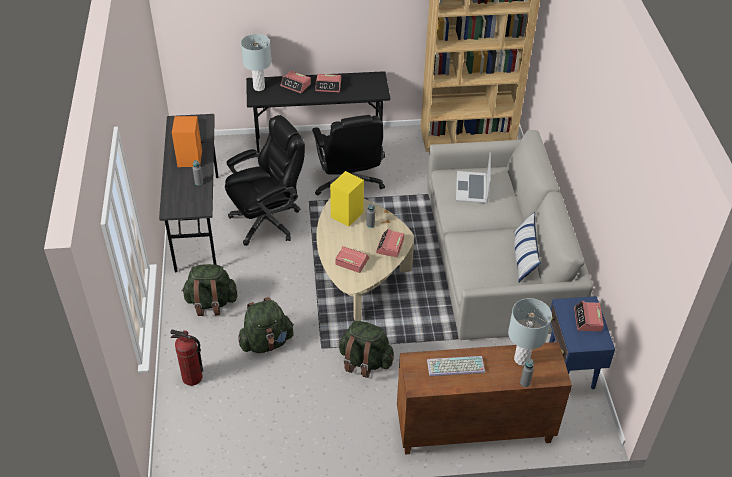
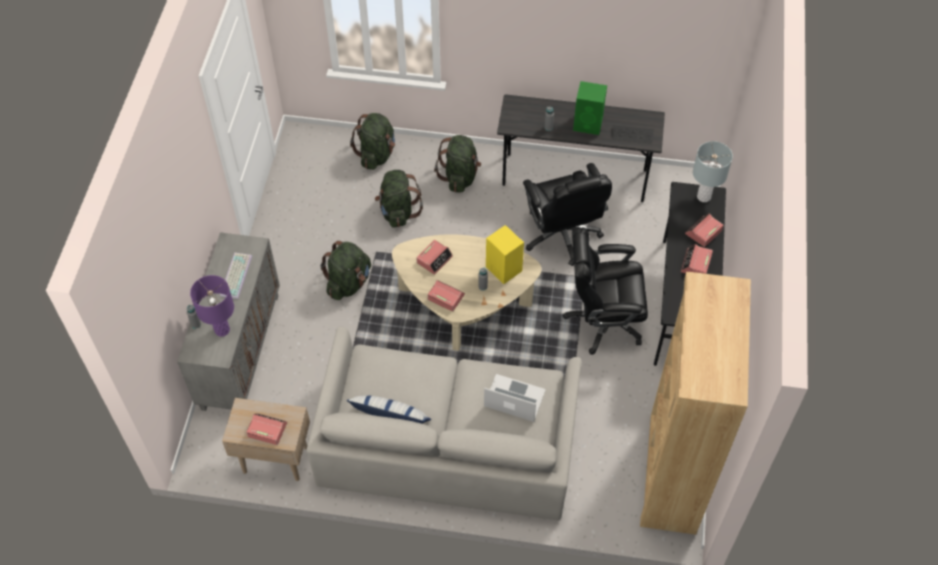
camera: 105 degrees right, 10 degrees up
fire extinguisher [170,330,203,386] -> green backpack [350,113,395,170]
orange speaker [172,116,202,167] -> green speaker [573,81,607,135]
brown cabinet [397,342,572,454] -> grey cabinet [177,232,280,411]
grey table lamp [508,298,552,366] -> purple table lamp [190,275,234,337]
blue side table [549,296,615,389] -> beige side table [222,398,310,481]

